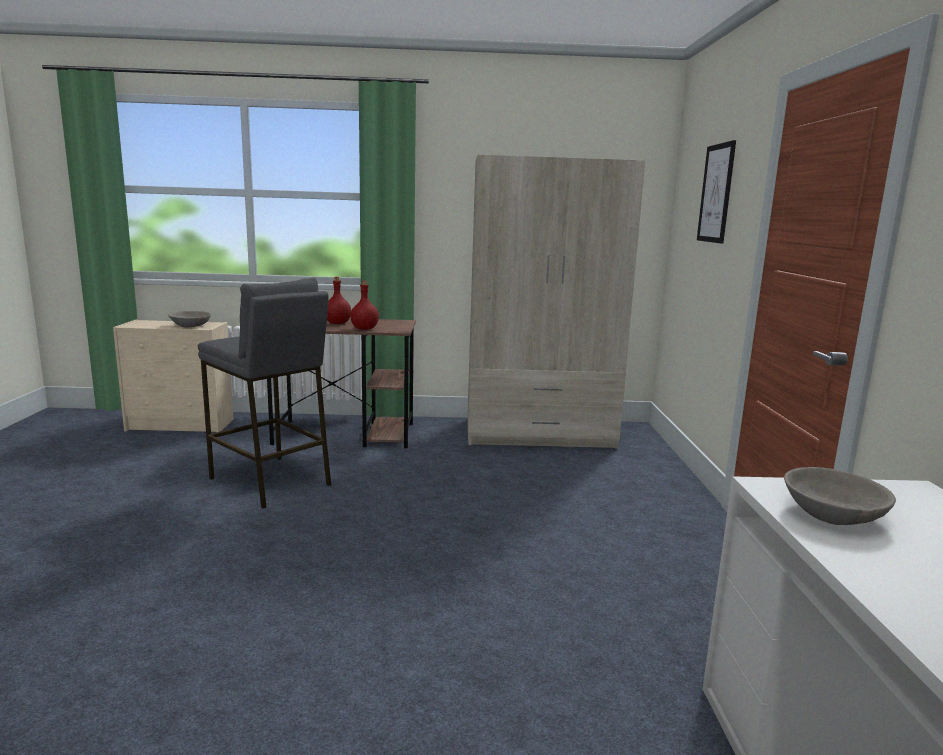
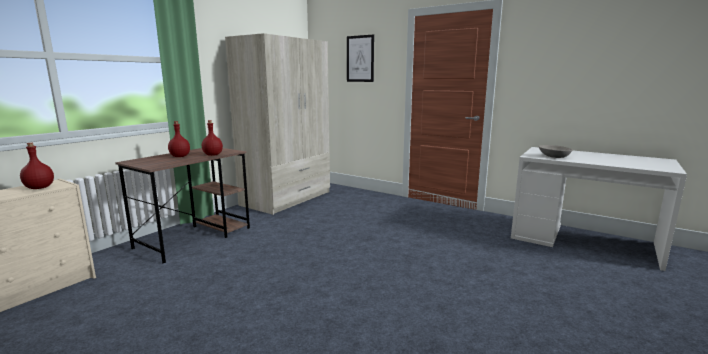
camera: 55 degrees left, 0 degrees up
grey bowl [168,311,211,327] -> red bottle [20,143,54,189]
grey stool [198,278,331,509] -> none

